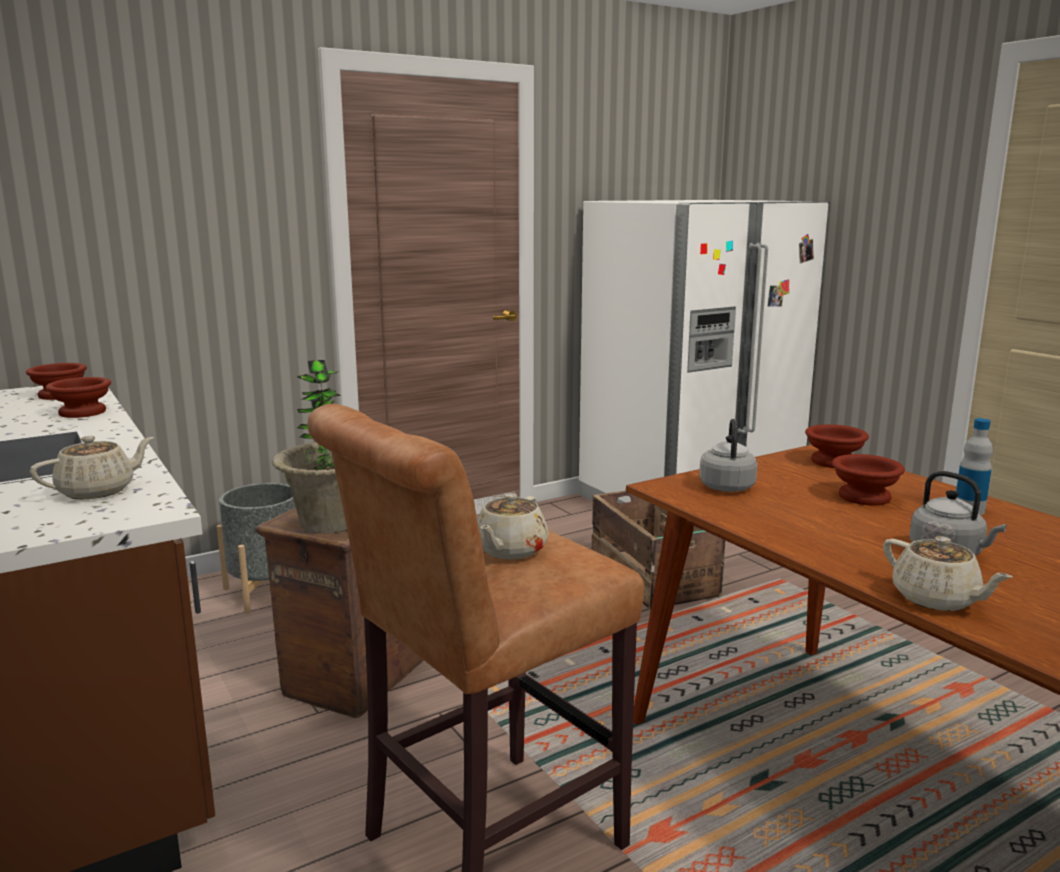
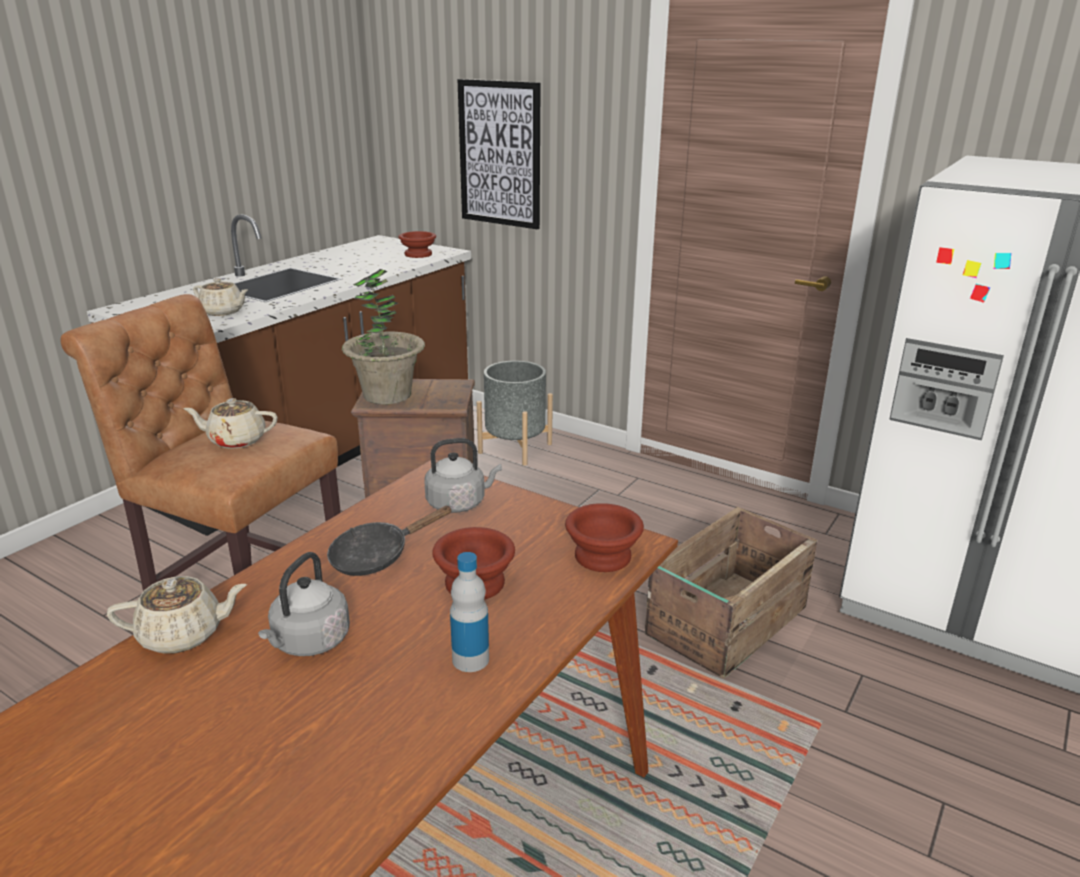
camera: 65 degrees right, 10 degrees up
brown bowl [45,377,111,418] -> none
beige teapot [883,536,1013,611] -> beige teapot turned 135 degrees counterclockwise [107,576,247,654]
none -> black frying pan [327,506,453,576]
none -> picture [457,79,541,229]

